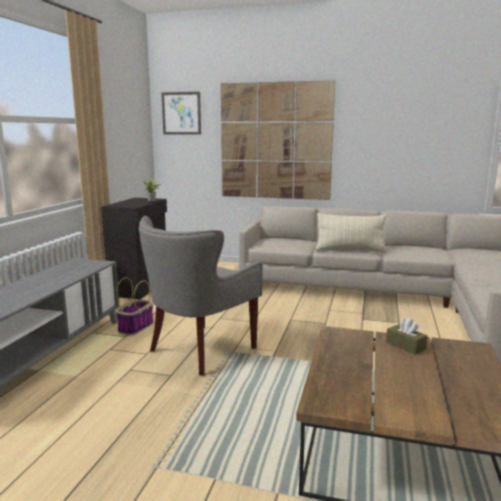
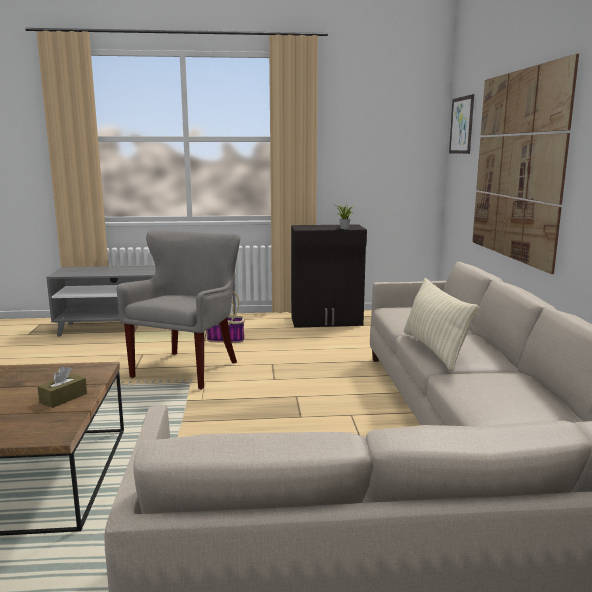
camera: 70 degrees right, 0 degrees up
grey armchair [139,216,263,375] -> grey armchair turned 90 degrees clockwise [116,230,240,390]

